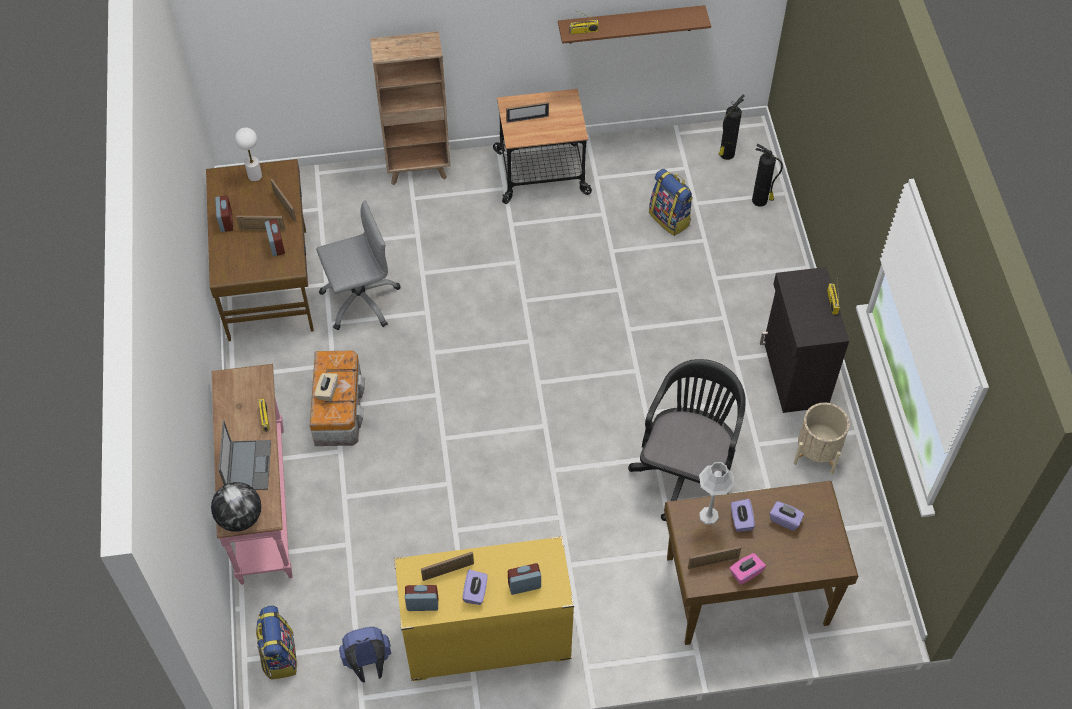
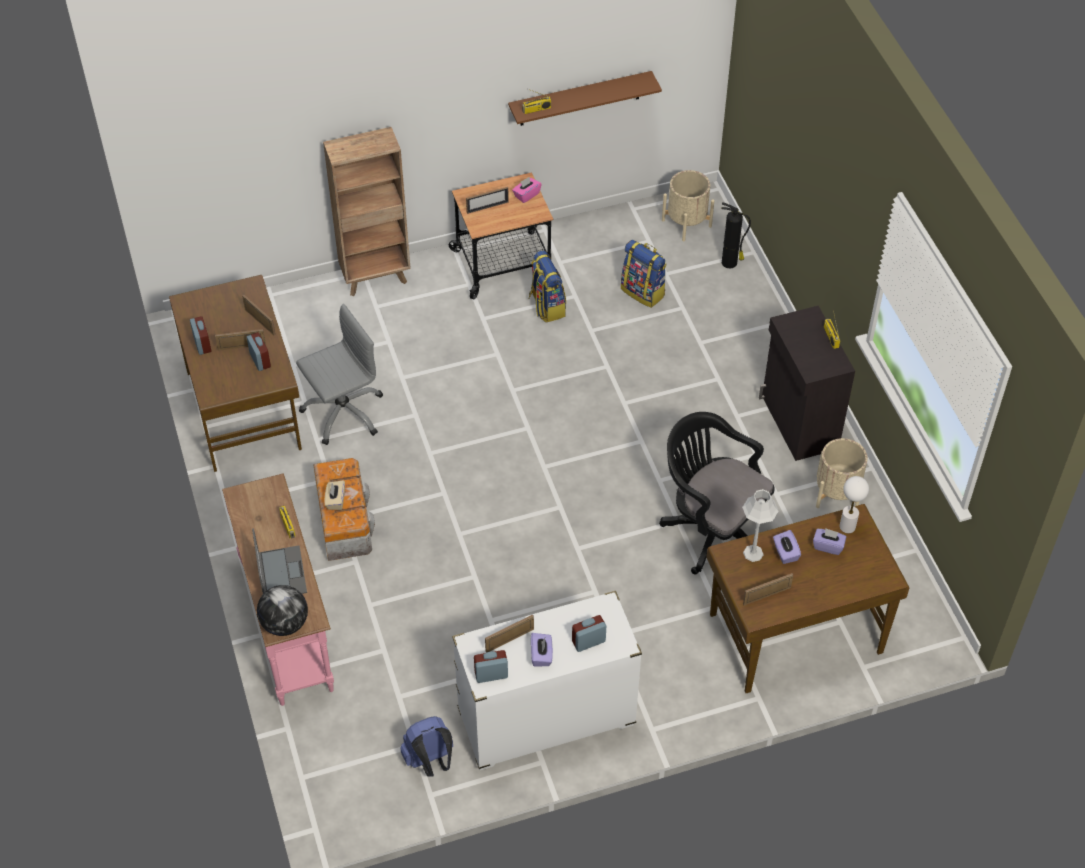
camera: 10 degrees left, 5 degrees down
white table lamp [235,128,262,181] -> white table lamp moved to [839,476,869,533]
backpack [256,605,297,680] -> backpack moved to [528,251,566,322]
yellow dresser [394,536,574,681] -> white dresser [452,591,642,770]
black office chair [628,359,746,521] -> black office chair turned 60 degrees counterclockwise [659,412,775,574]
fire extinguisher [719,95,745,160] -> beige planter [662,170,714,241]
pink tissue box [729,553,766,585] -> pink tissue box moved to [512,177,542,203]

